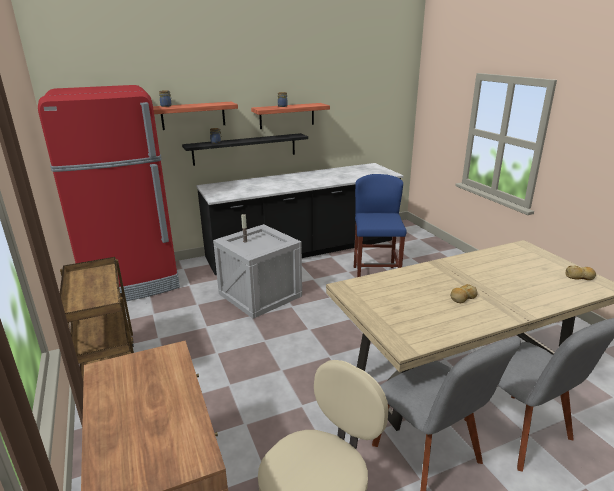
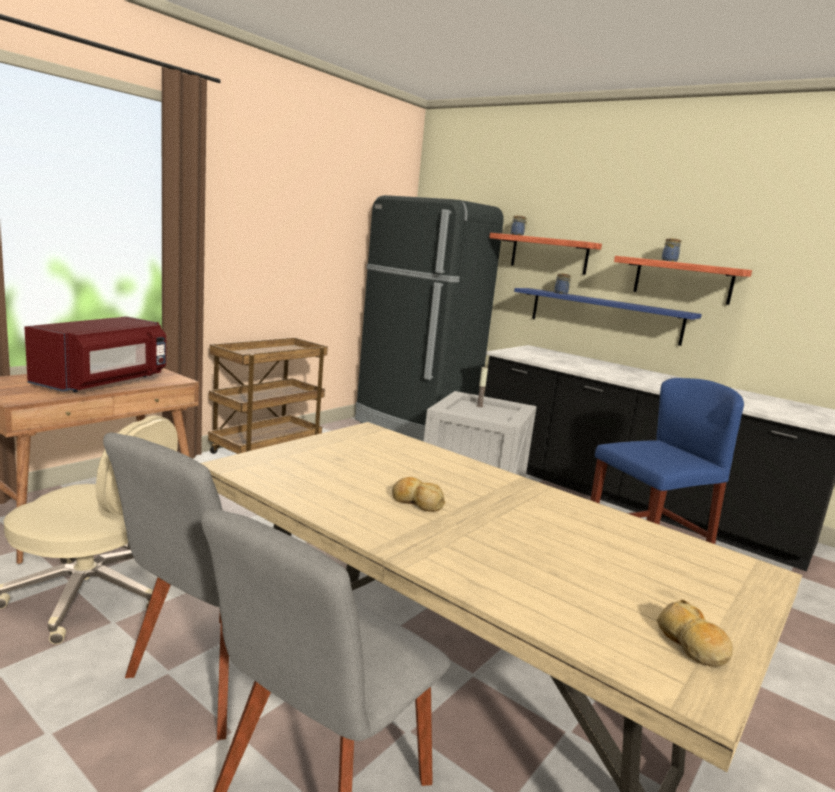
camera: 60 degrees right, 10 degrees down
red fridge [38,85,180,301] -> black fridge [355,195,503,441]
black shelf [182,133,308,166] -> blue shelf [514,288,702,346]
none -> red microwave [24,316,166,392]

